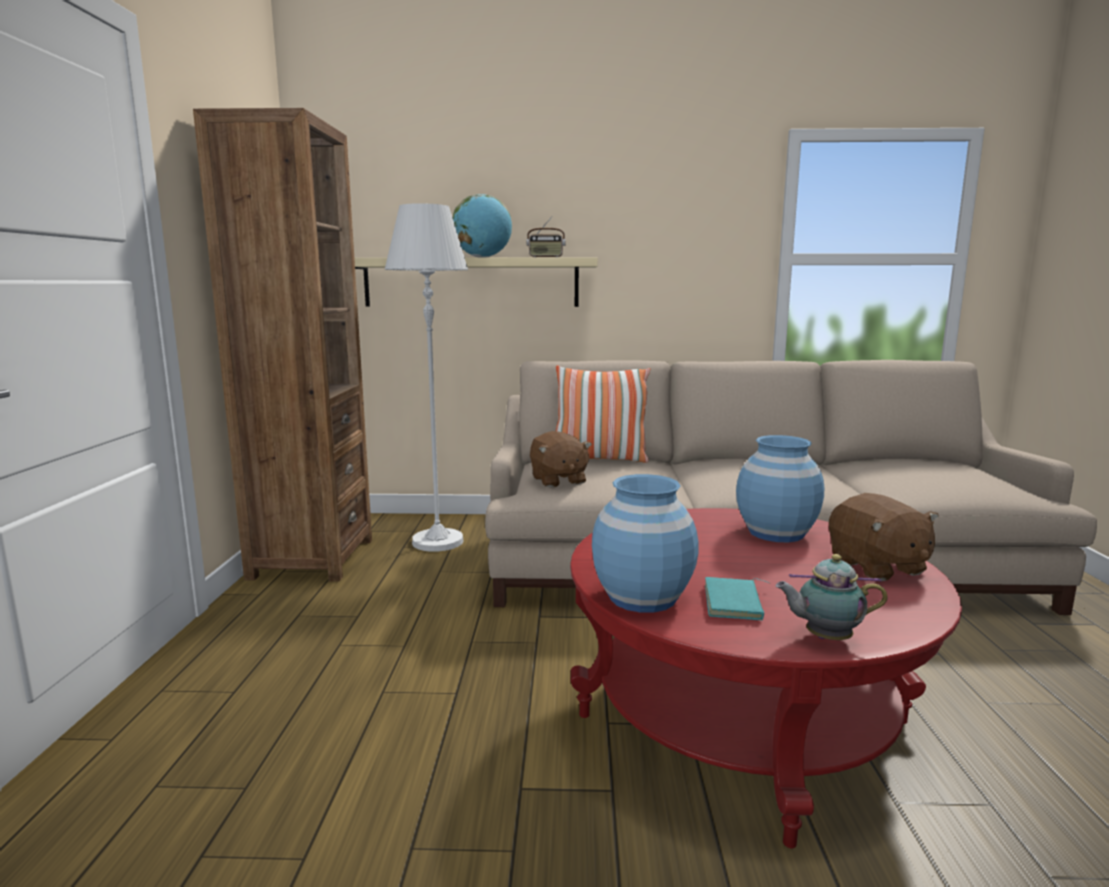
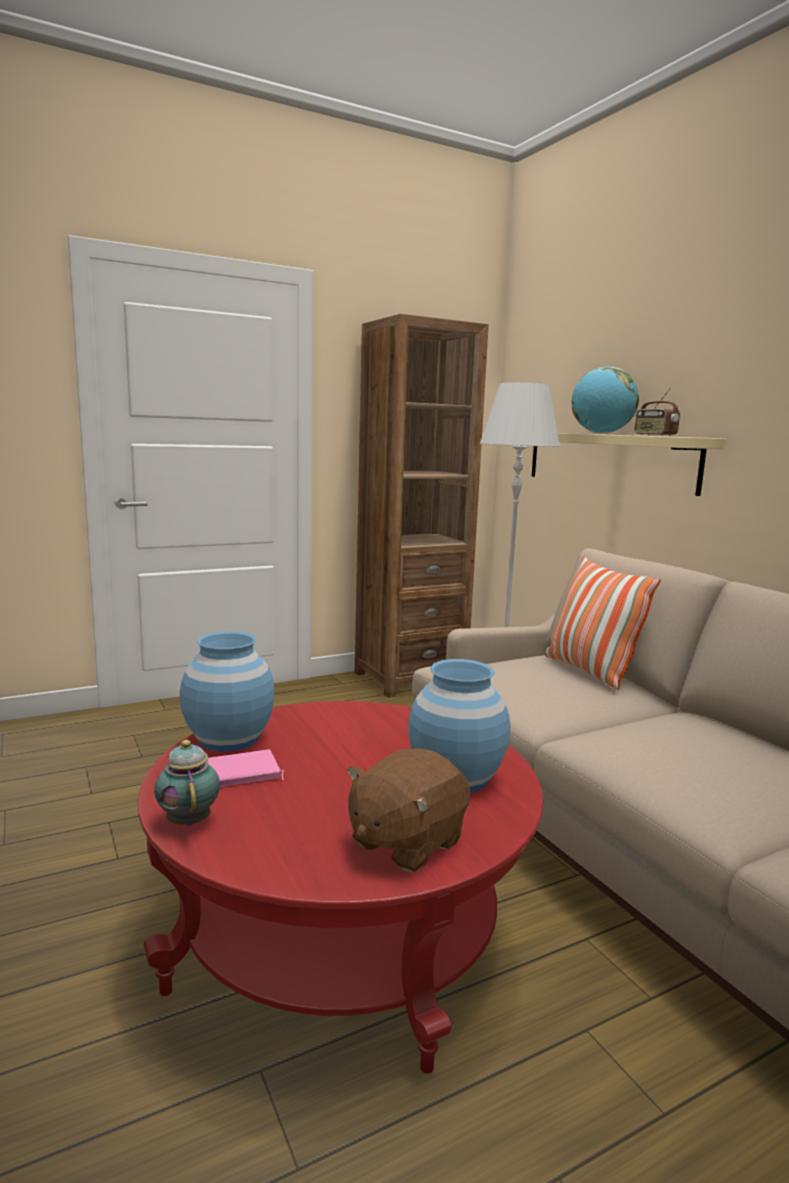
camera: 60 degrees right, 0 degrees up
brown plush toy [530,431,592,488] -> none
turquoise book [705,577,771,621] -> pink book [207,749,284,787]

